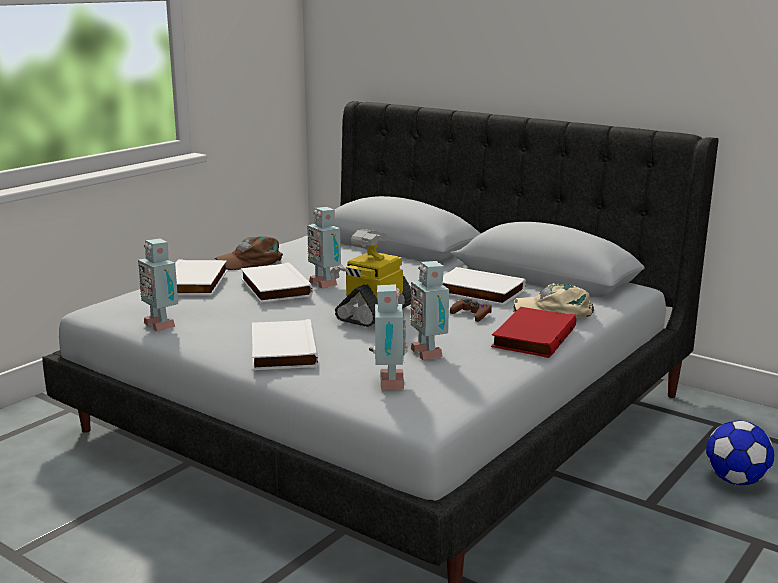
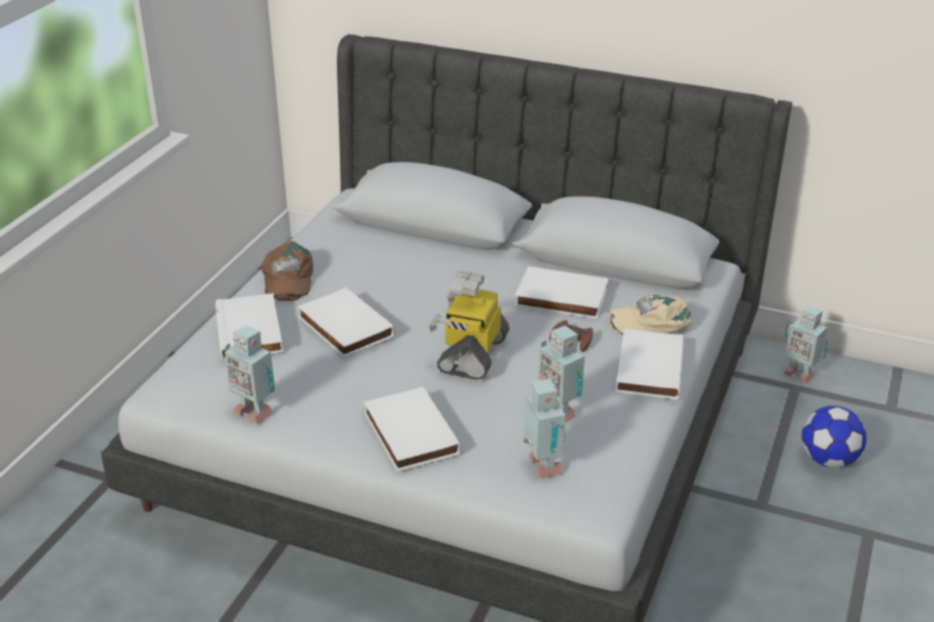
camera: 15 degrees left, 15 degrees up
brown cap [215,236,283,270] -> brown cap turned 60 degrees counterclockwise [261,241,313,301]
toy robot [307,207,341,289] -> toy robot moved to [784,306,828,384]
red book [491,307,576,358] -> white book [615,329,684,400]

